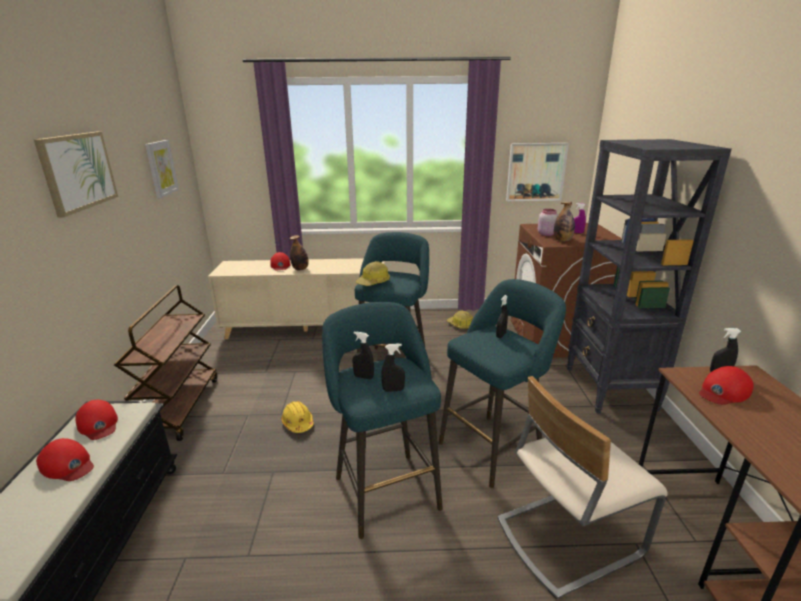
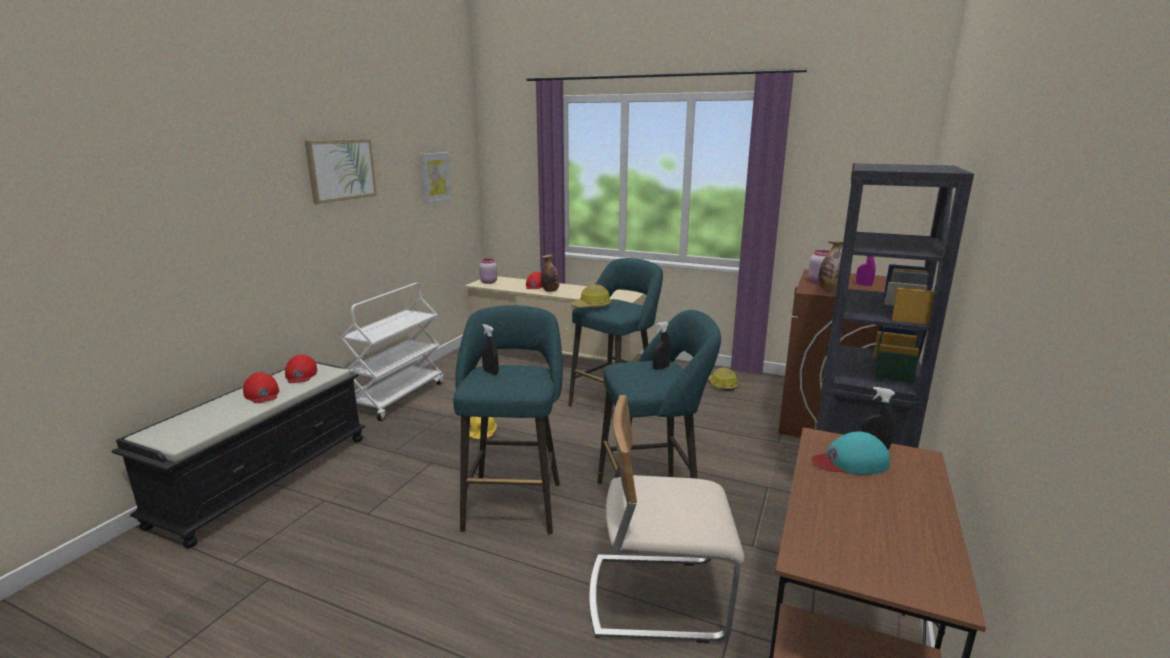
camera: 25 degrees right, 5 degrees down
brown cart [114,285,217,441] -> white cart [339,283,444,421]
black spray bottle [381,343,405,392] -> none
picture [506,143,569,201] -> none
red cap [699,366,754,405] -> turquoise cap [811,431,890,475]
none -> pink jar [479,259,497,284]

